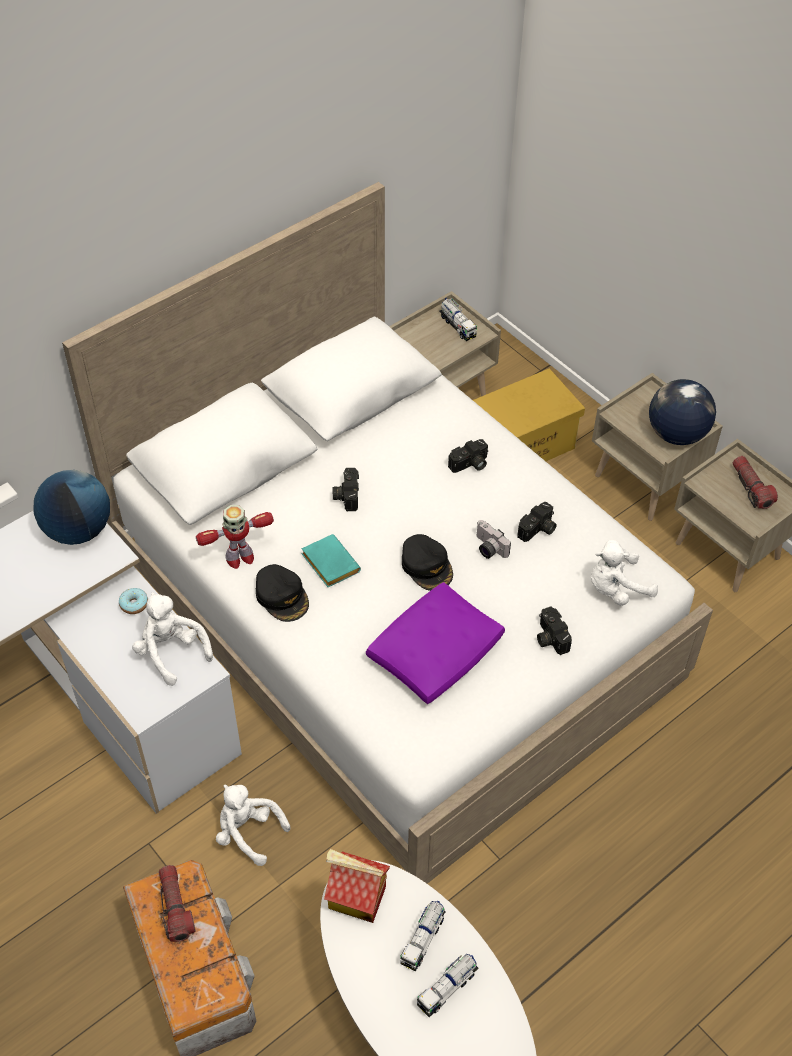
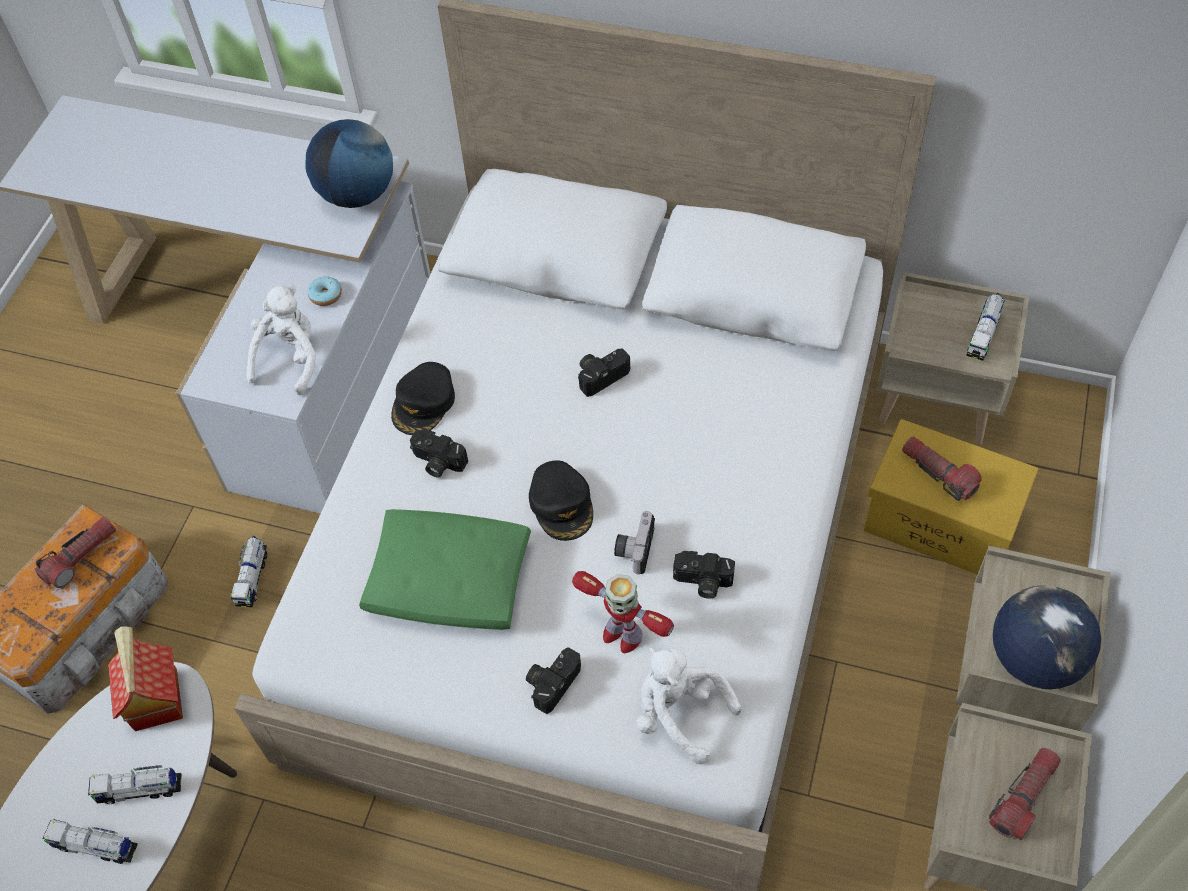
camera: 60 degrees right, 5 degrees up
toy robot [196,505,274,569] -> toy robot moved to [572,571,674,653]
white plush toy [216,785,290,866] -> toy truck [230,536,267,607]
turquoise book [302,534,361,587] -> none
purple pillow [366,582,505,704] -> green pillow [359,509,531,630]
black cap [402,534,453,591] -> black cap turned 45 degrees counterclockwise [529,460,593,541]
camera [448,439,488,473] -> camera moved to [410,429,468,477]
none -> flashlight [902,436,982,501]

